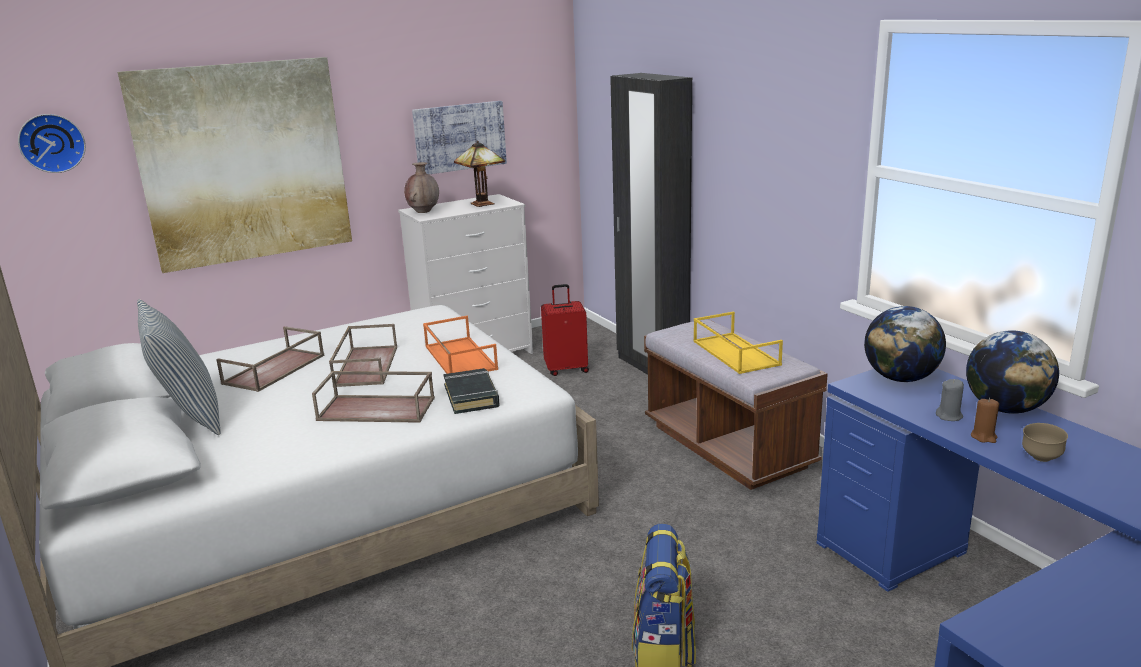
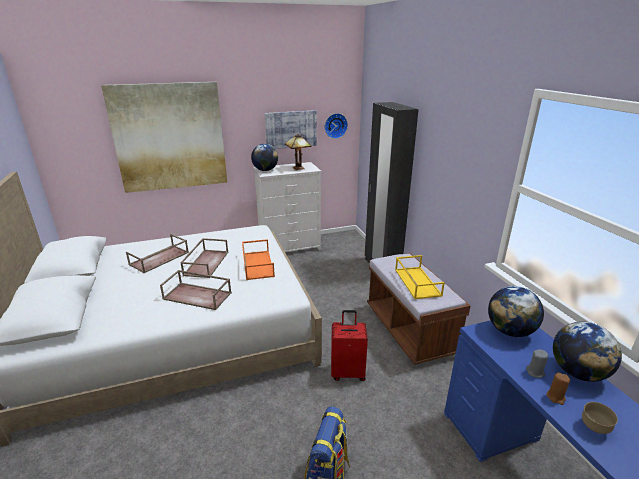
camera: 10 degrees right, 5 degrees up
wall clock [18,114,86,173] -> wall clock moved to [324,113,348,139]
pillow [137,299,221,435] -> none
brown vase [404,162,439,213] -> globe [251,144,278,171]
black book [443,368,500,414] -> none
red suitcase [541,284,589,376] -> red suitcase moved to [331,310,368,381]

